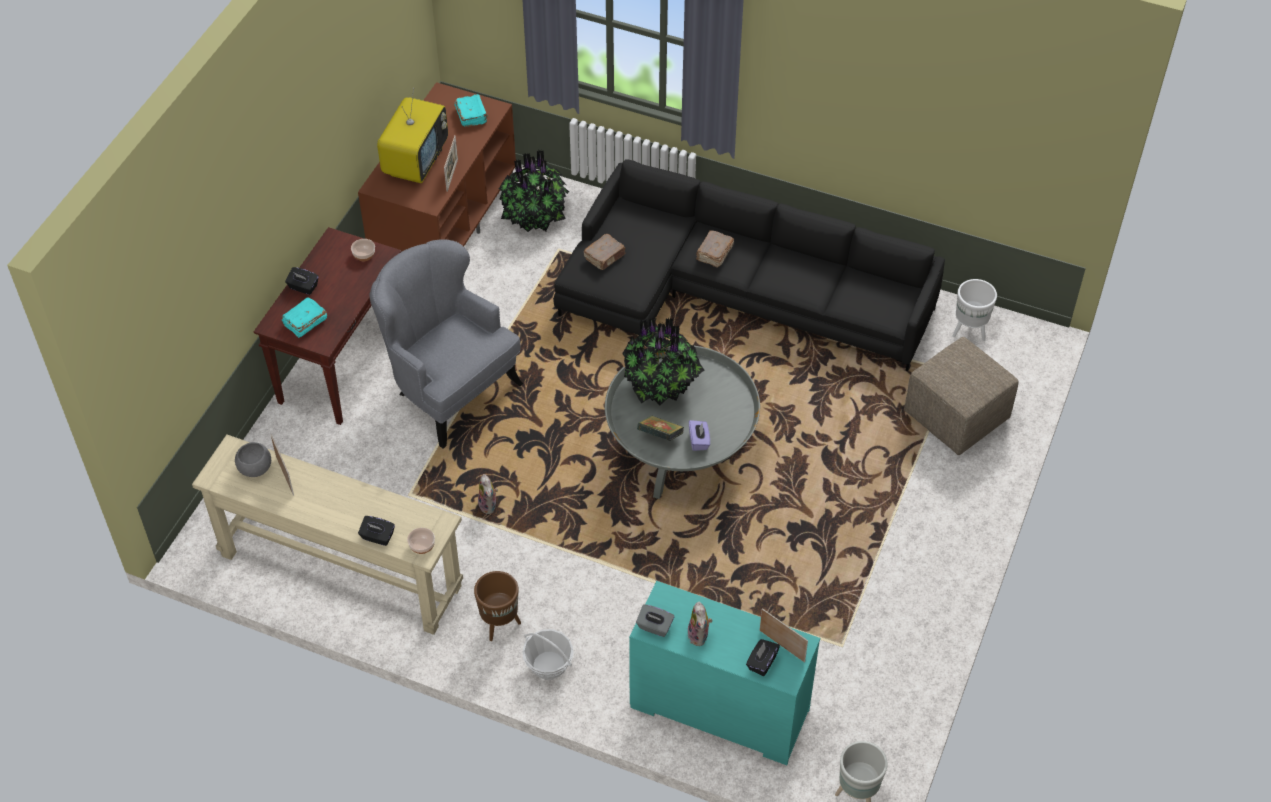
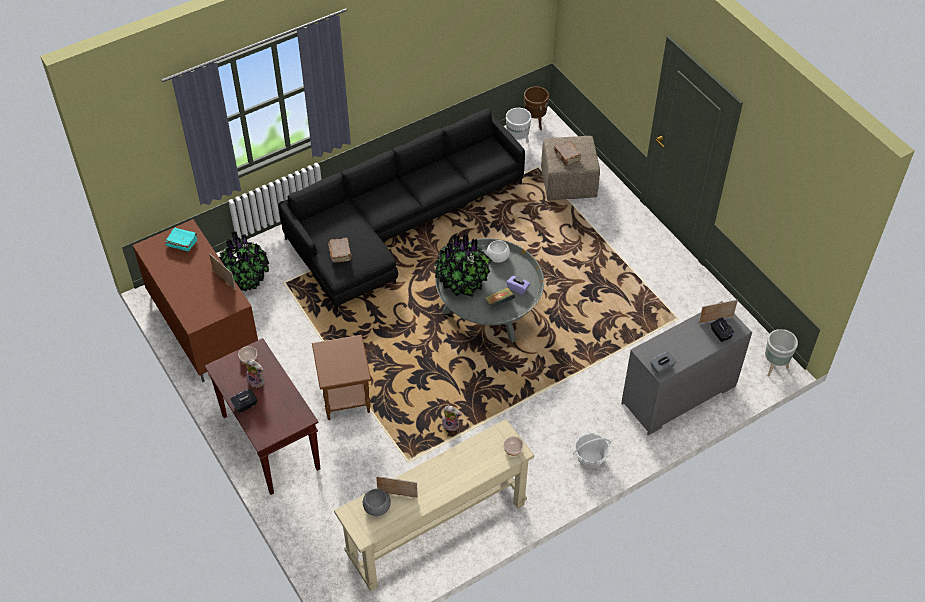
camera: 55 degrees left, 0 degrees up
turquoise book [281,297,327,338] -> none
black tissue box [358,516,395,546] -> none
grey armchair [369,240,523,448] -> brown side table [312,335,371,420]
television [377,88,448,183] -> none
brown planter [474,571,521,641] -> brown planter moved to [524,86,549,130]
turquoise dresser [629,581,820,765] -> grey dresser [621,301,752,435]
plush toy [688,602,712,646] -> plush toy moved to [246,359,264,388]
brown book [696,230,734,268] -> brown book moved to [554,140,581,166]
none -> white bowl [487,240,510,263]

